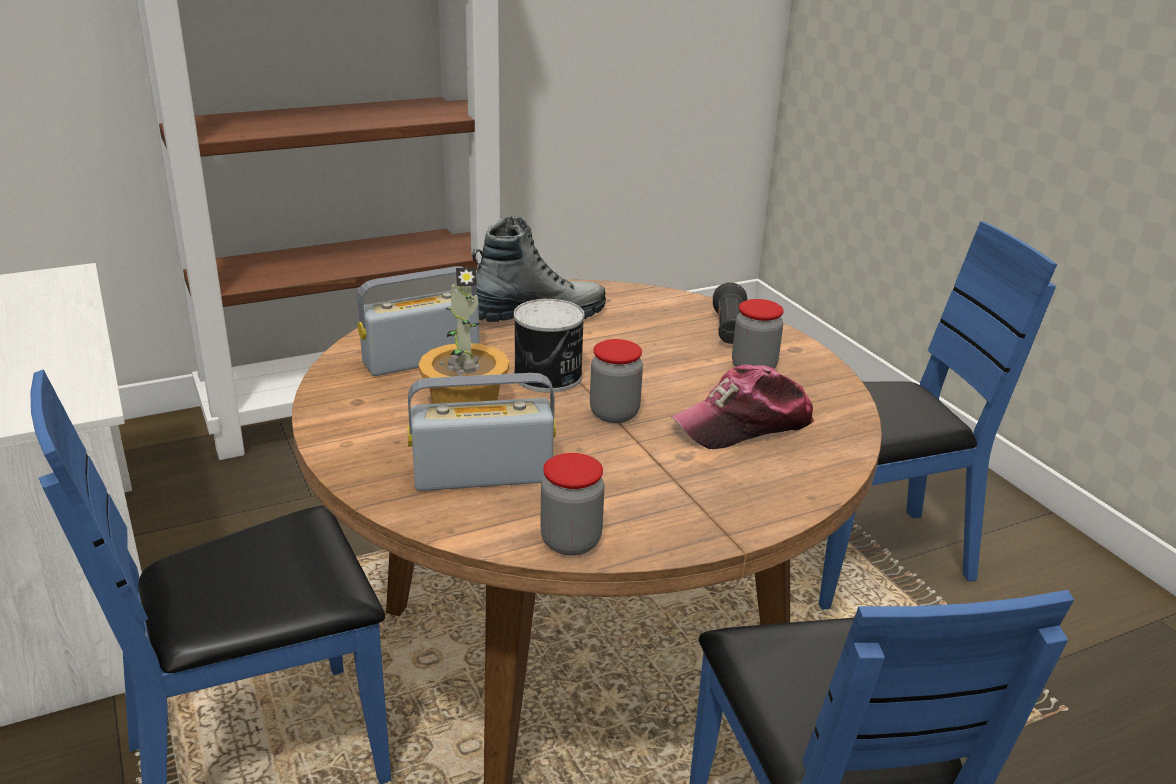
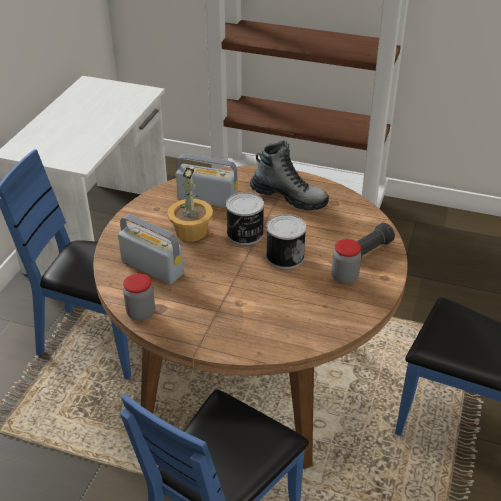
camera: 45 degrees right, 10 degrees up
jar [590,339,643,423] -> none
cap [671,365,814,449] -> none
none -> can [266,214,306,269]

